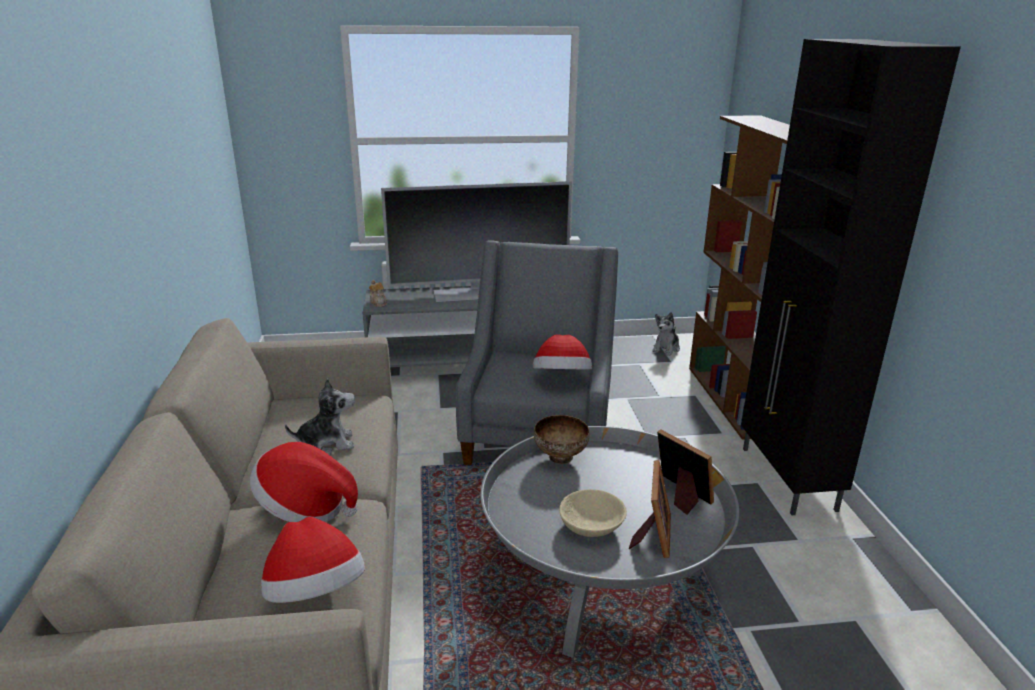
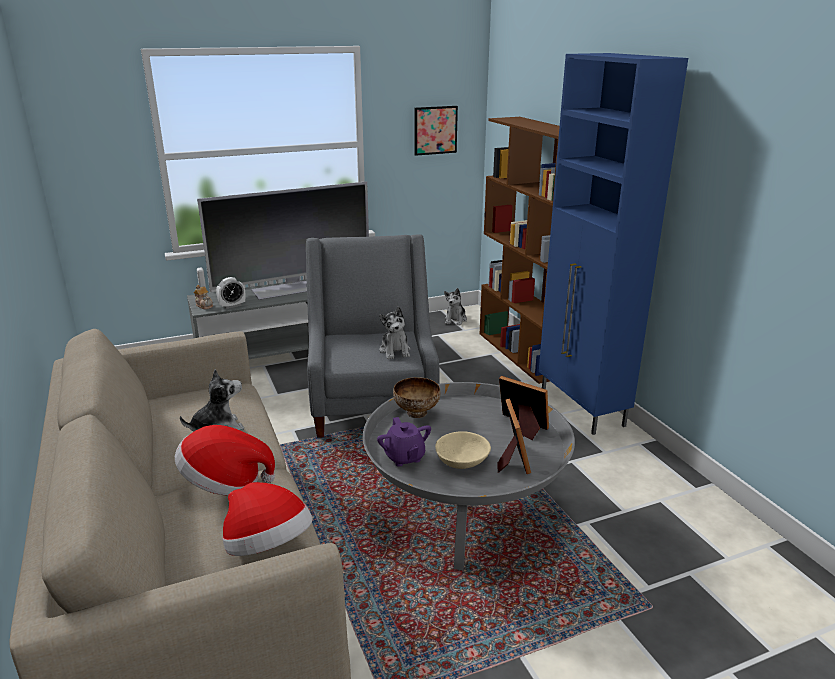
camera: 15 degrees left, 0 degrees up
hat [533,334,592,370] -> plush toy [379,306,410,359]
black cabinet [741,39,961,515] -> blue cabinet [539,53,688,435]
none -> alarm clock [216,277,245,309]
none -> purple teapot [377,417,431,467]
none -> picture [414,106,458,156]

